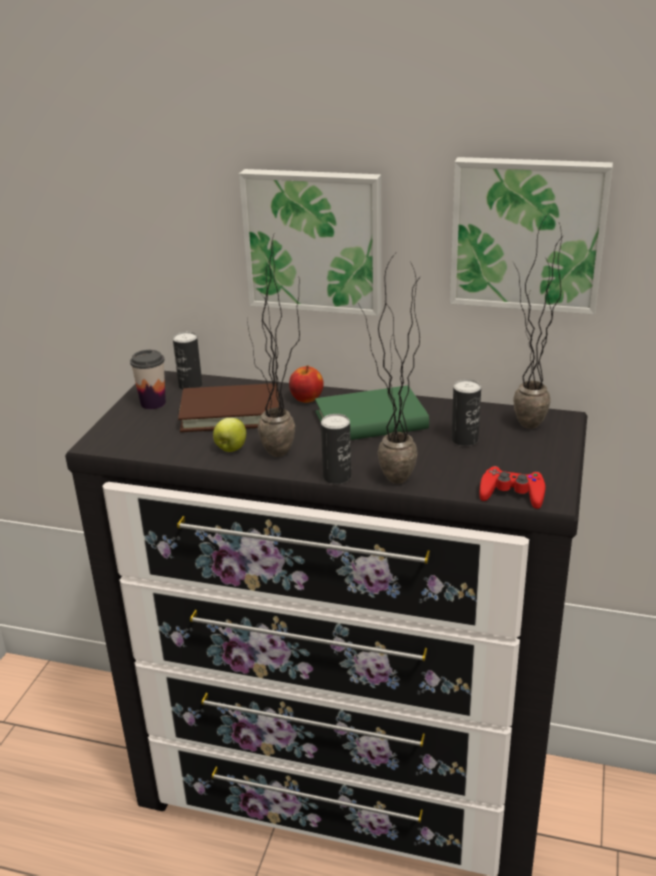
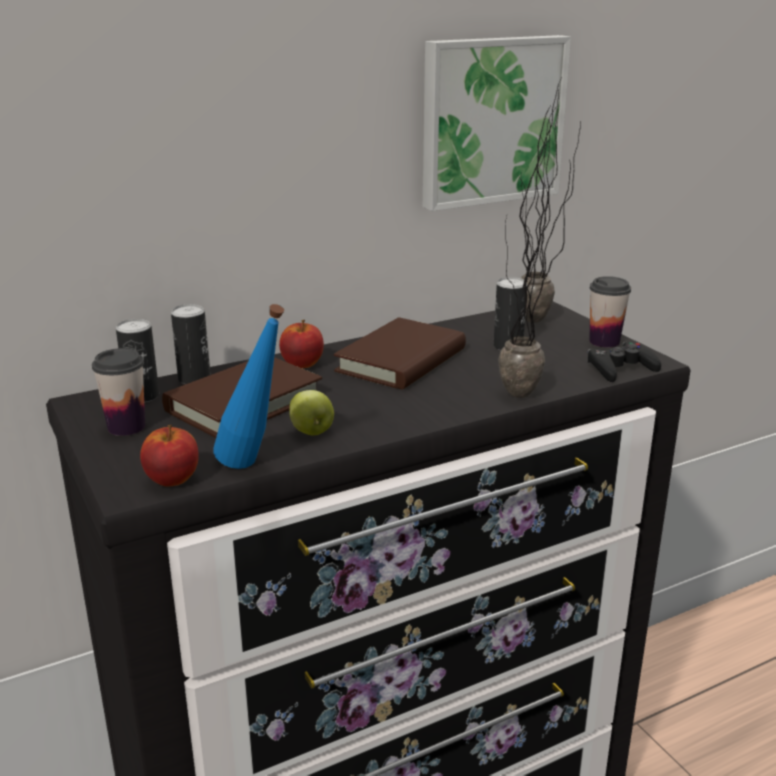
camera: 45 degrees left, 5 degrees down
picture [239,169,382,316] -> none
potted plant [247,235,300,457] -> none
green book [315,386,429,440] -> brown book [334,317,466,390]
can [321,414,351,484] -> can moved to [171,304,211,384]
red game controller [479,466,545,509] -> black game controller [587,341,661,382]
none -> apple [140,425,199,486]
none -> blue bottle [213,304,284,469]
none -> cup [589,276,631,348]

